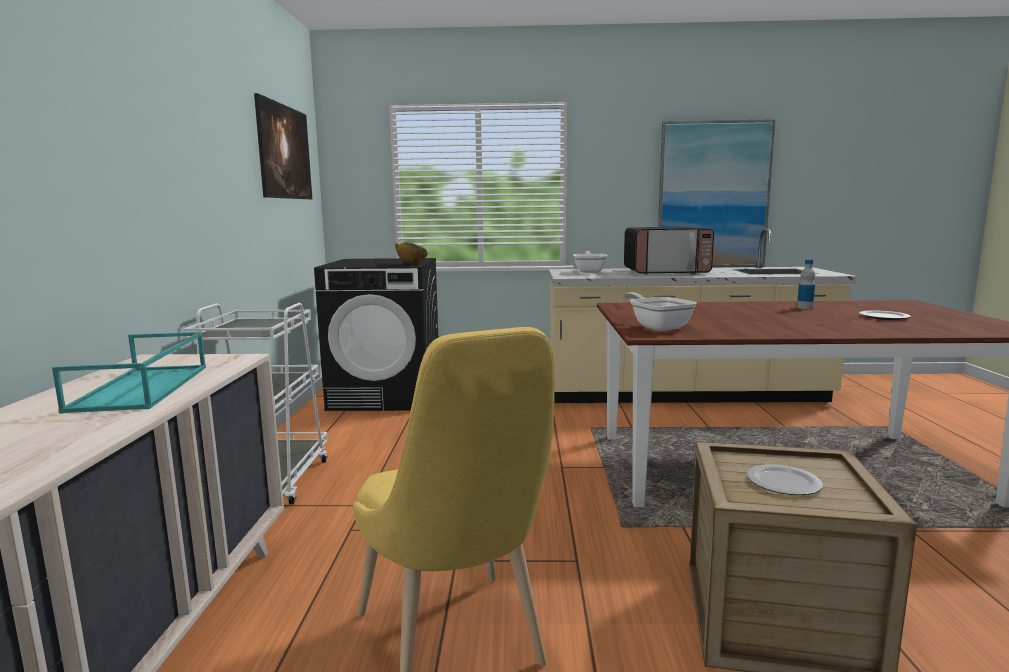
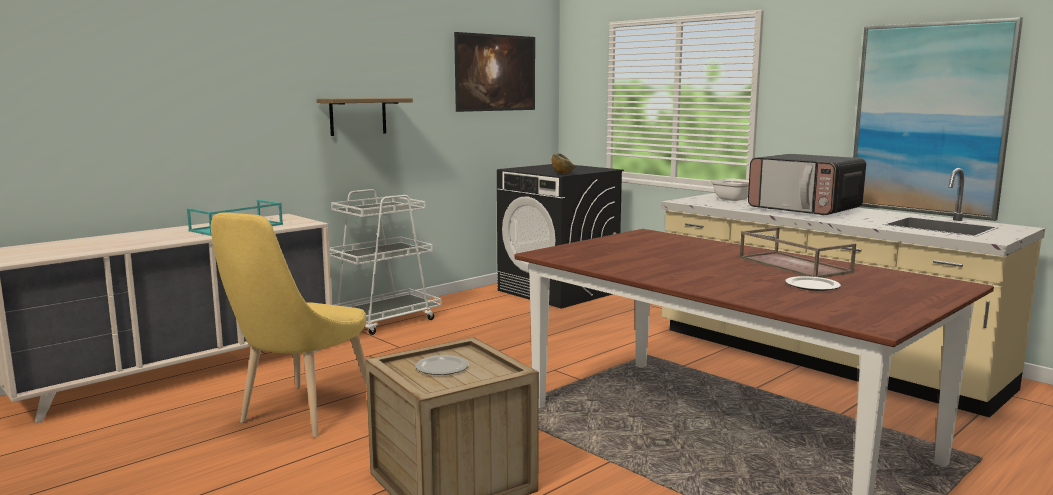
camera: 45 degrees right, 0 degrees up
frying pan [623,292,697,331] -> none
bottle [797,259,815,309] -> brown tray [739,227,856,278]
none -> shelf [316,98,413,136]

